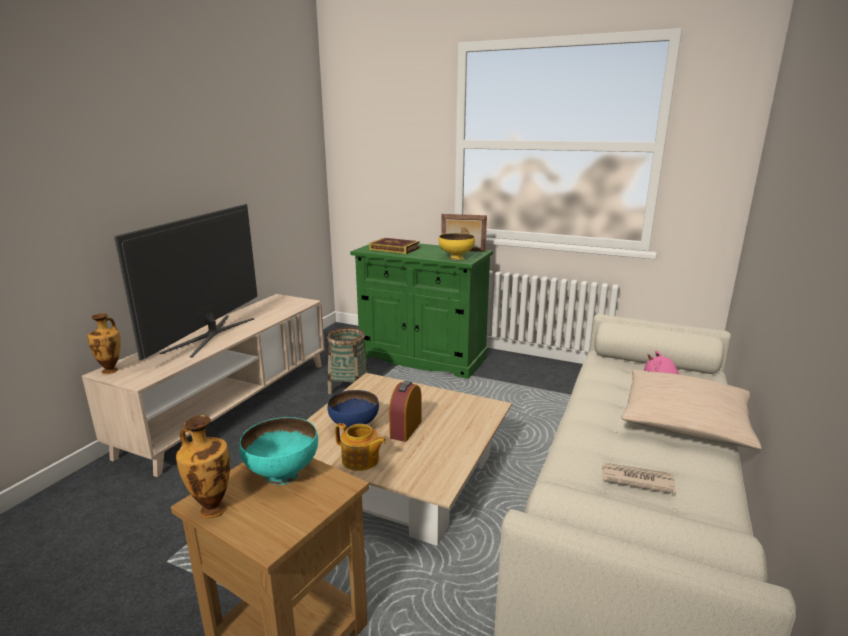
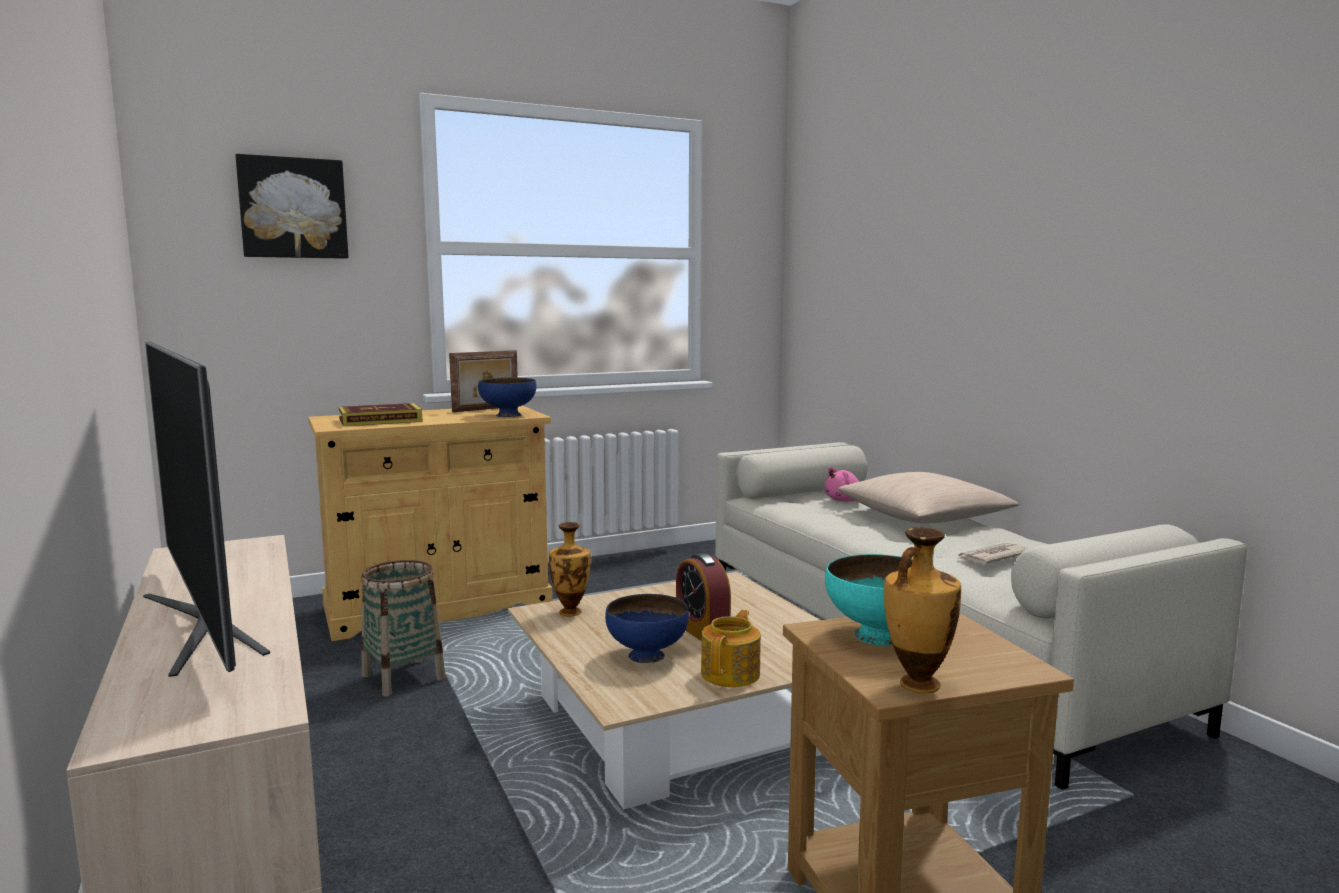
camera: 50 degrees left, 10 degrees down
vase [87,313,121,374] -> vase moved to [549,522,591,616]
teapot [335,423,387,471] -> teapot turned 45 degrees counterclockwise [701,610,761,687]
green cabinet [350,243,493,379] -> beige cabinet [308,406,553,641]
yellow bowl [439,233,475,260] -> blue bowl [478,378,536,417]
none -> picture [235,154,349,259]

